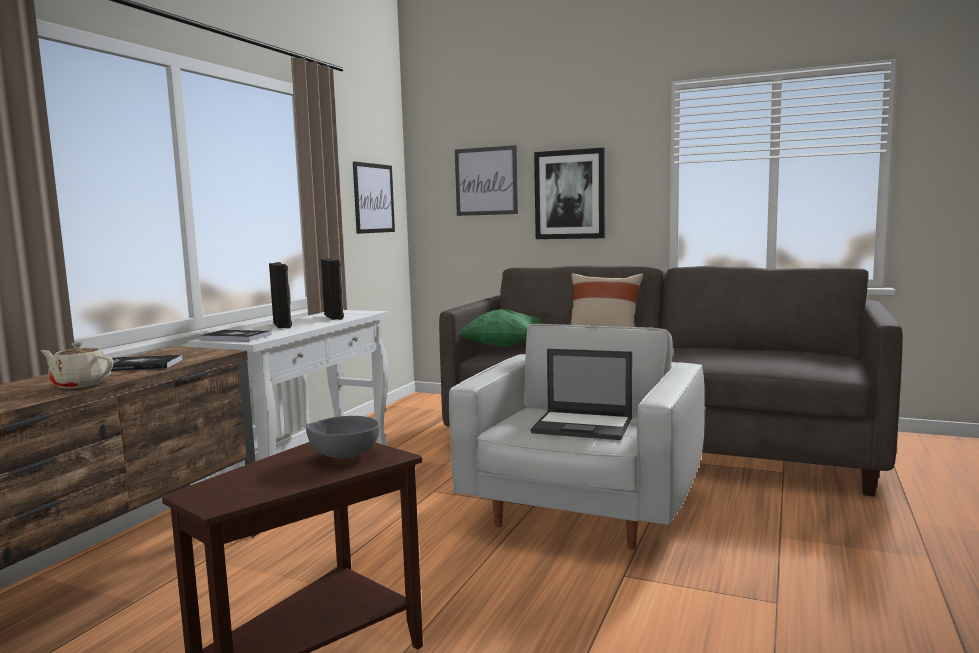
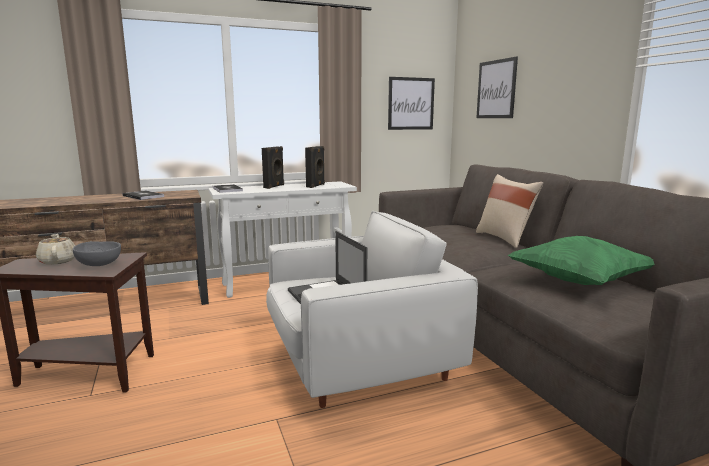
camera: 45 degrees right, 5 degrees up
beige teapot [41,342,113,388] -> beige teapot moved to [36,234,75,265]
green pillow [460,309,542,347] -> green pillow moved to [508,236,655,285]
picture [534,148,605,239] -> none

